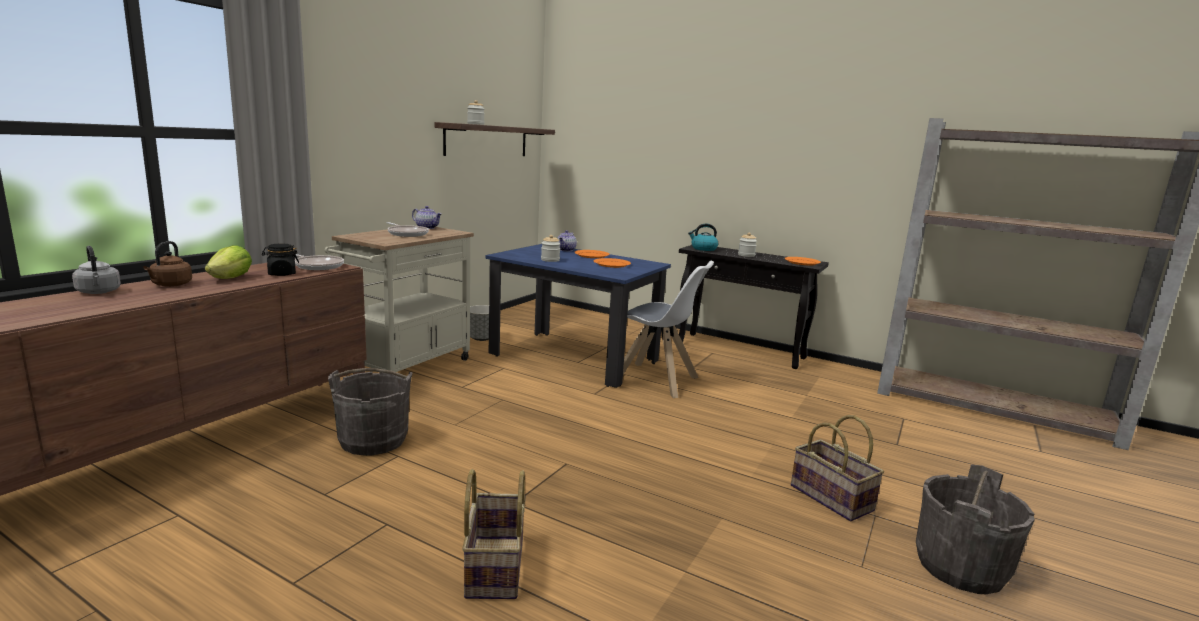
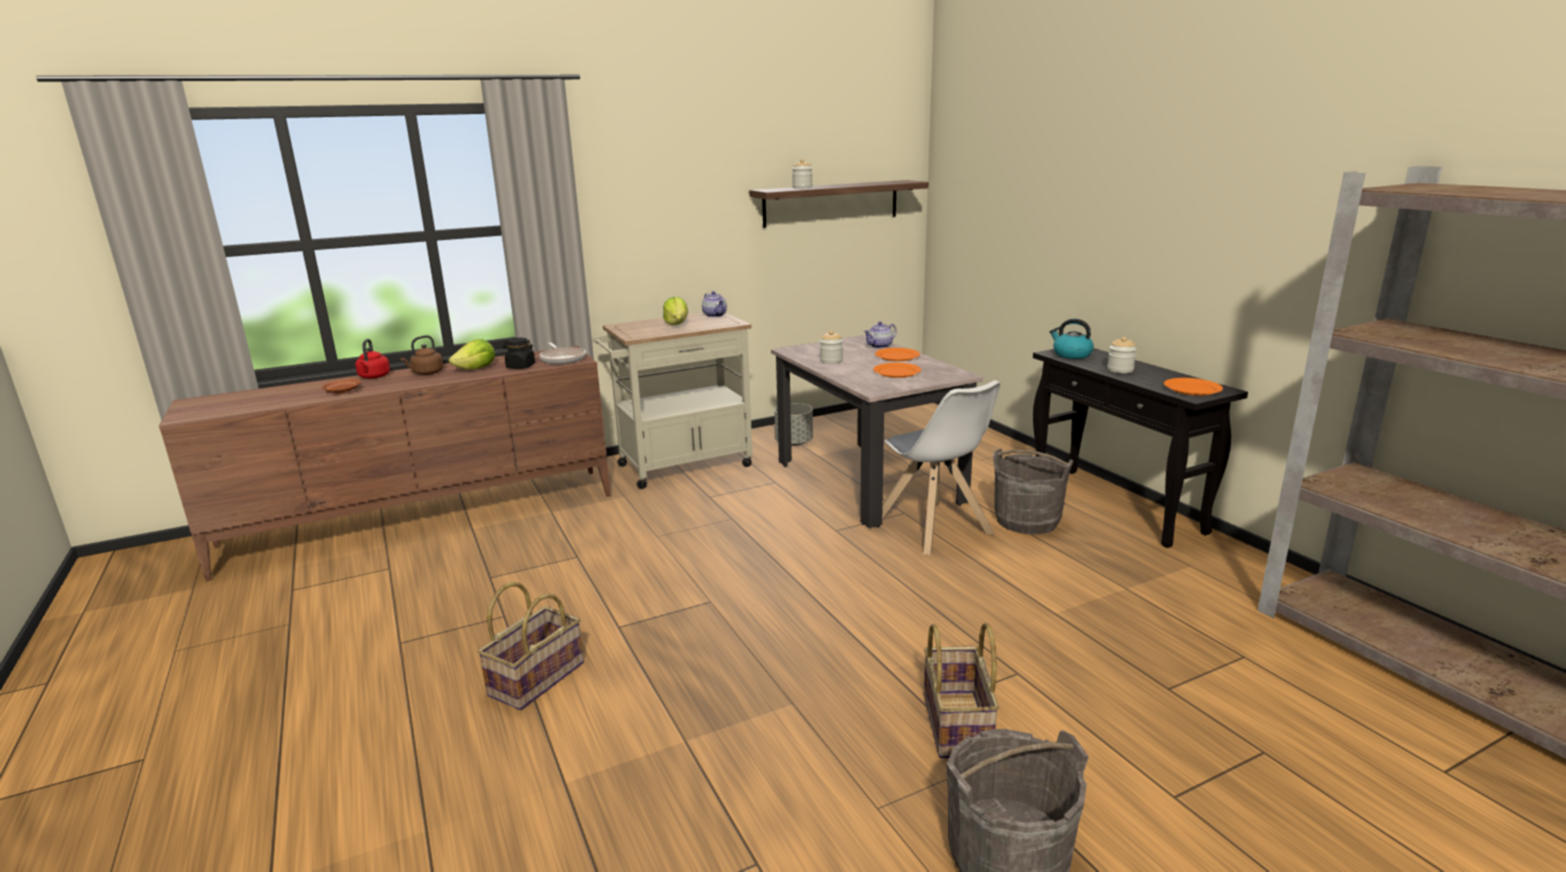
camera: 35 degrees right, 5 degrees up
grey kettle [72,246,121,294] -> red kettle [355,339,390,379]
grey bucket [328,368,412,456] -> grey bucket moved to [993,449,1073,534]
frying pan [386,222,429,237] -> lettuce [663,297,688,325]
blue dining table [485,244,671,388] -> beige dining table [771,335,983,528]
none -> brown plate [322,379,361,394]

